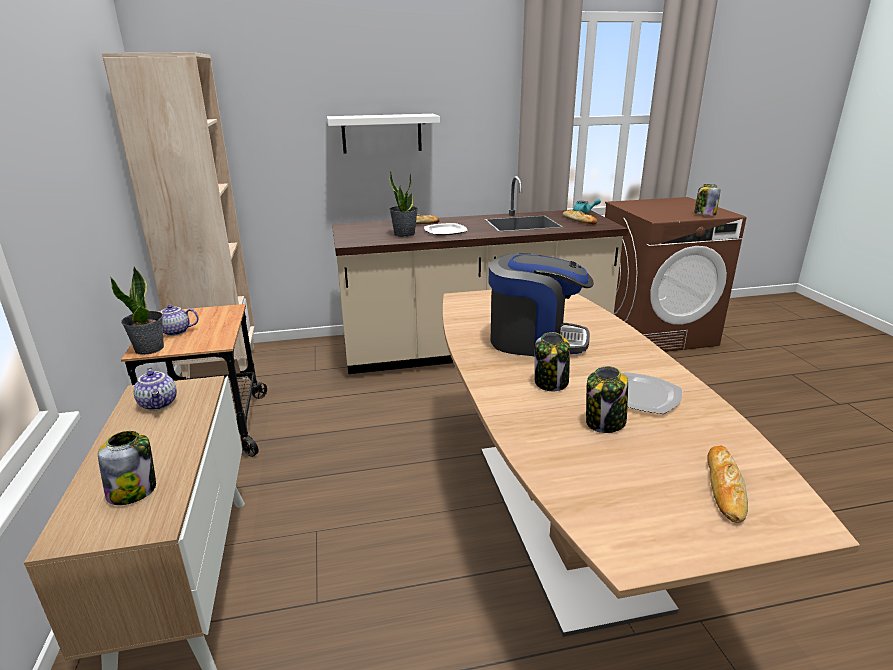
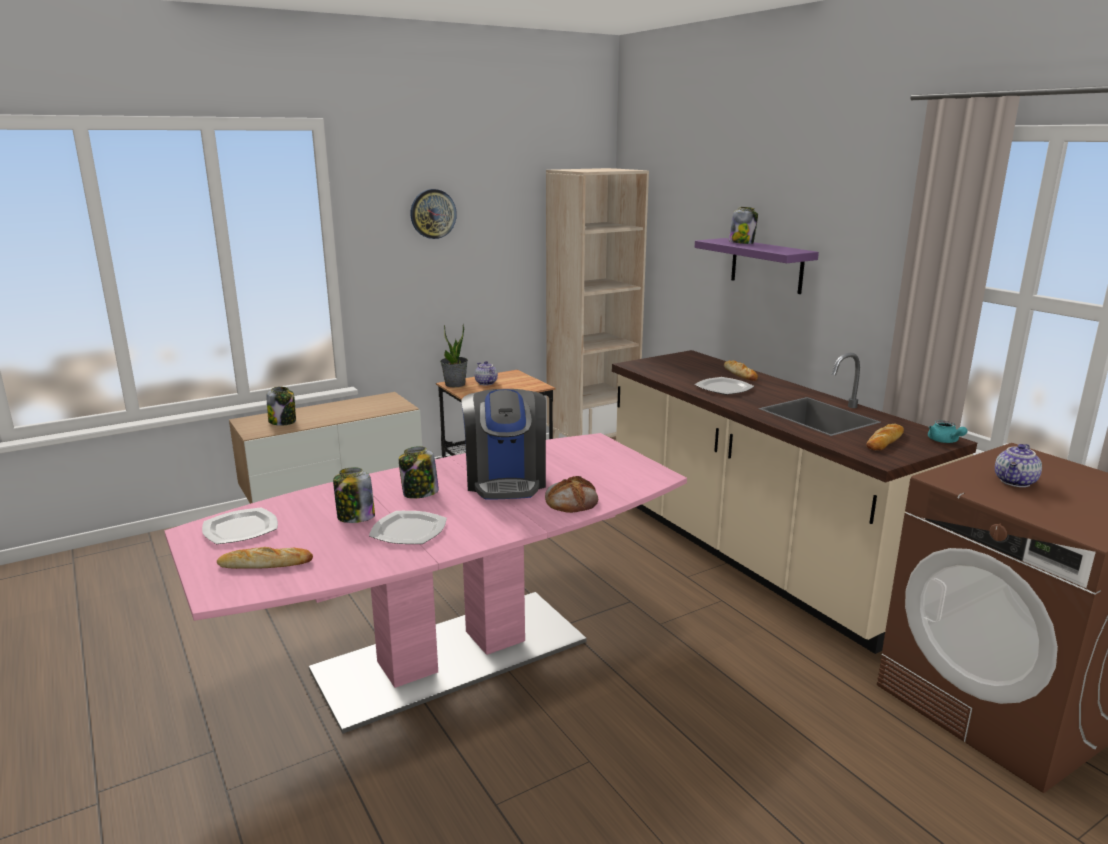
camera: 70 degrees right, 5 degrees down
teapot [133,367,177,411] -> teapot moved to [995,444,1042,487]
white shelf [327,114,440,154] -> purple shelf [695,238,819,294]
potted plant [389,171,418,237] -> none
brown dining table [443,290,860,637] -> pink dining table [164,433,687,734]
jar [694,184,721,216] -> jar moved to [729,207,758,244]
none -> plate [202,507,278,544]
none -> wall clock [410,189,457,239]
none -> bread [545,476,598,513]

